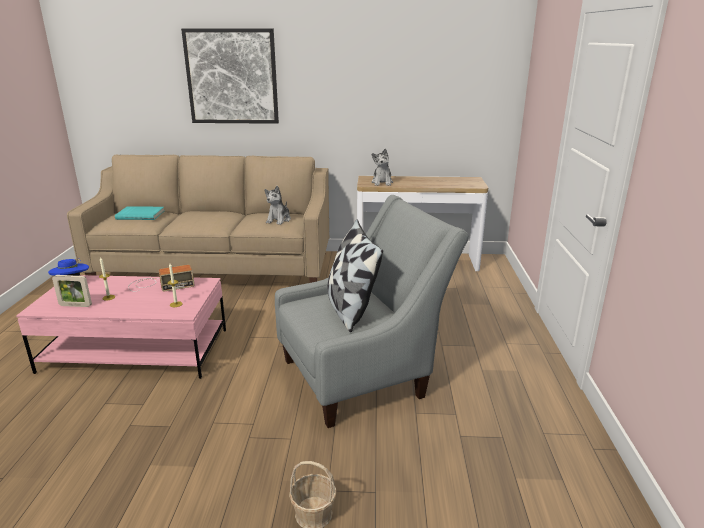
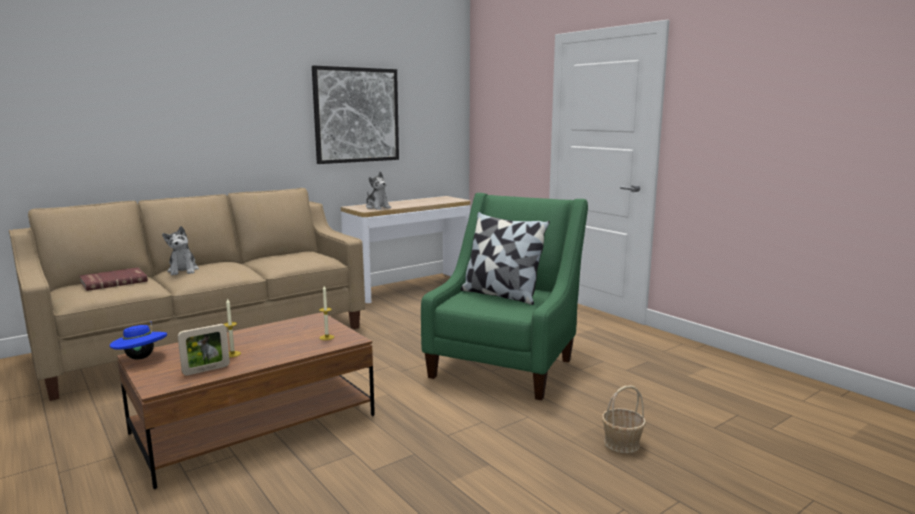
camera: 40 degrees left, 10 degrees down
pink coffee table [16,275,226,379] -> brown coffee table [117,312,375,489]
turquoise book [115,206,164,220] -> red book [80,267,148,291]
radio [128,265,195,292] -> none
picture [181,28,279,124] -> picture moved to [312,66,399,164]
plush toy [265,186,291,225] -> plush toy moved to [162,226,199,275]
grey armchair [275,195,469,428] -> green armchair [421,193,588,401]

